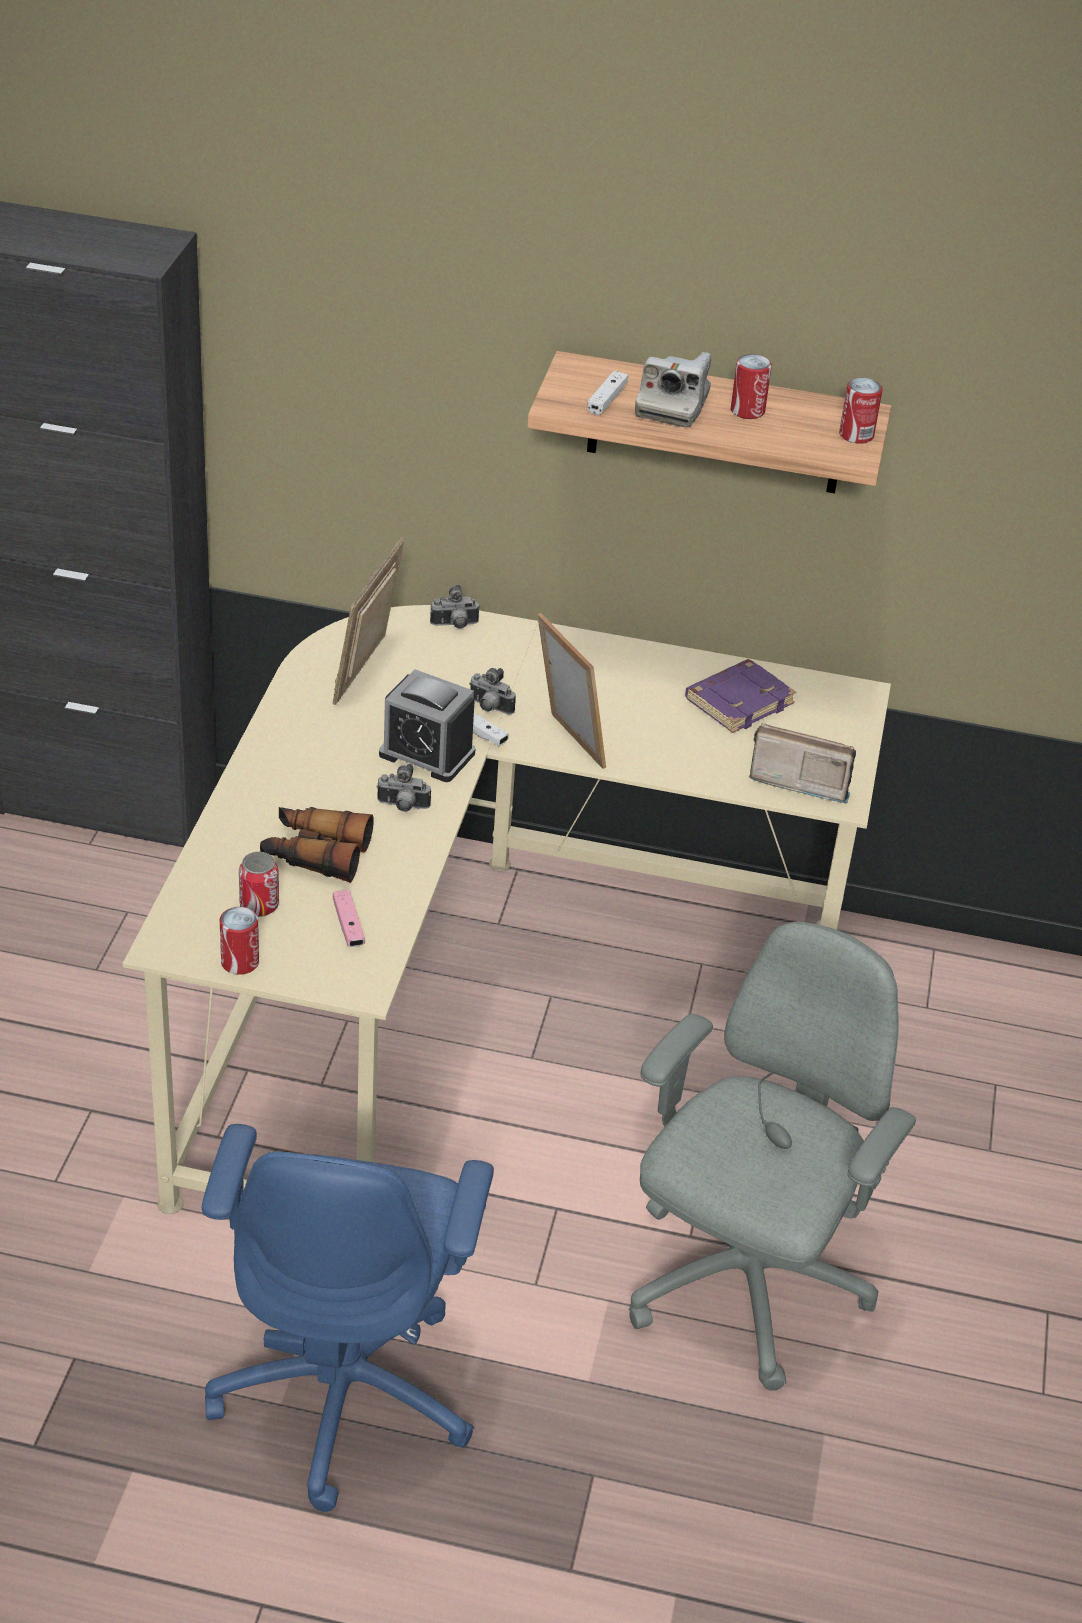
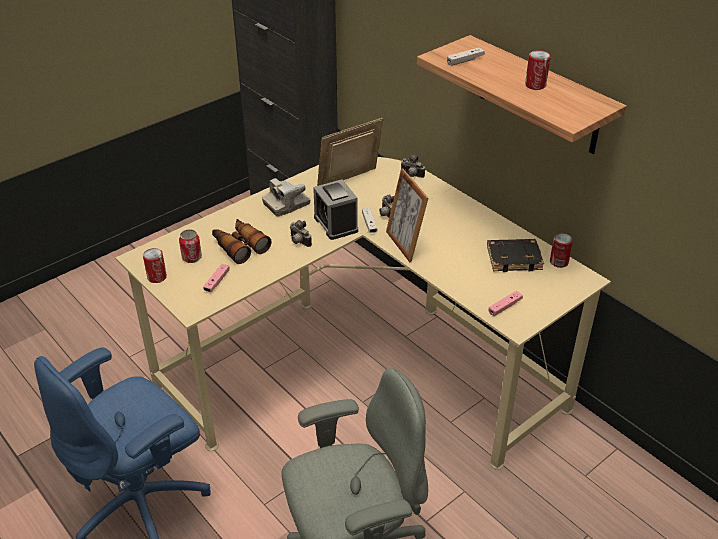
camera: 40 degrees right, 0 degrees up
picture frame [537,613,606,769] -> picture frame turned 150 degrees clockwise [386,168,428,262]
camera [635,352,711,427] -> camera moved to [262,178,311,217]
purple book [685,659,796,733] -> black book [487,239,544,272]
radio [749,723,856,804] -> pink game controller [489,291,523,316]
can [839,378,883,444] -> can moved to [550,233,573,268]

